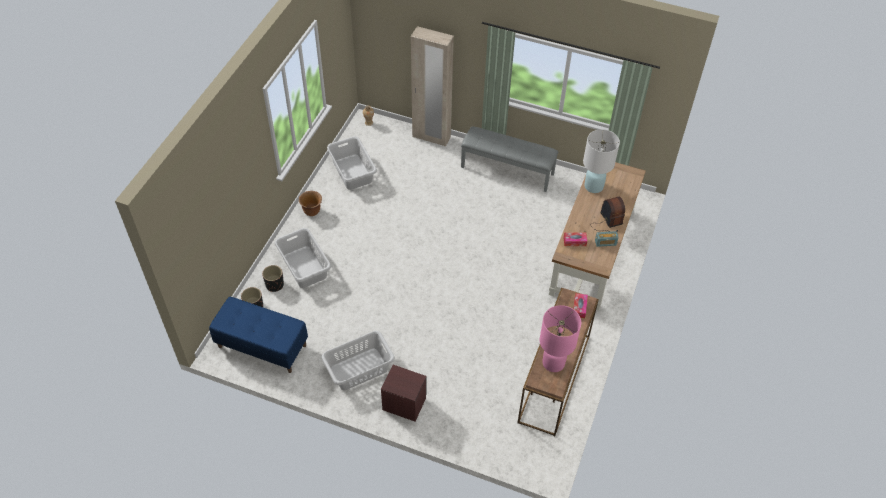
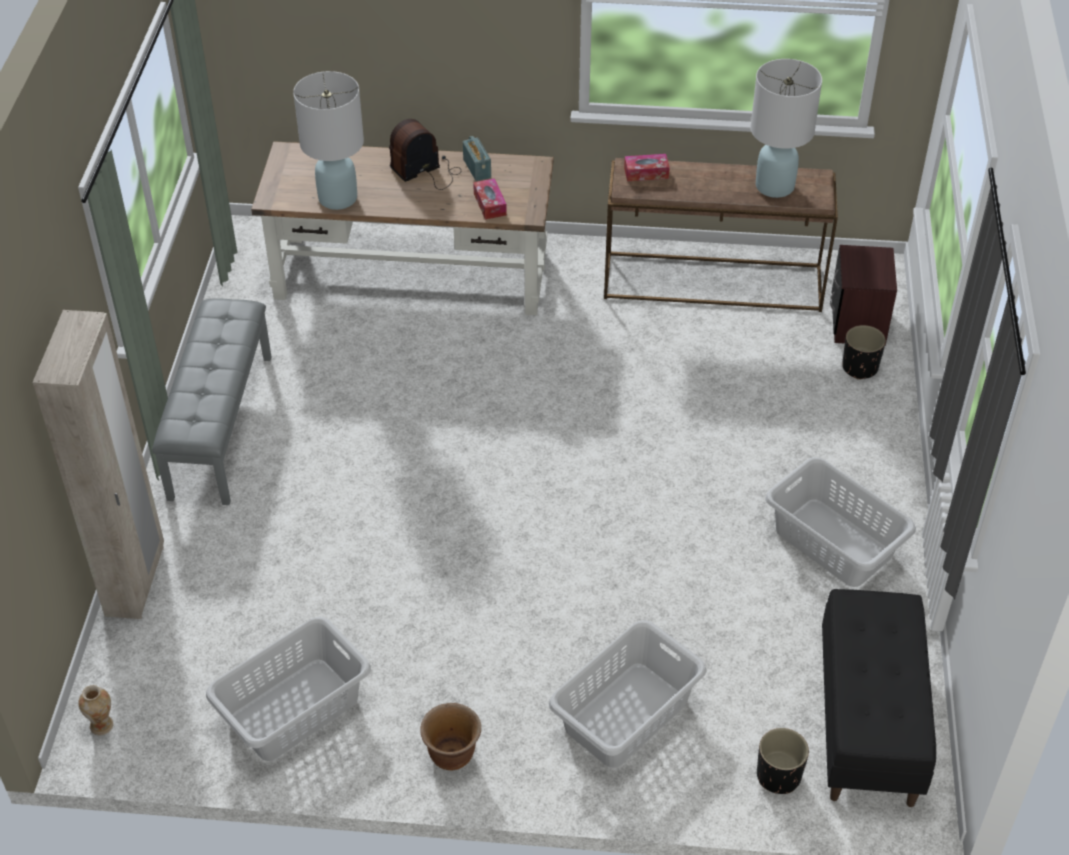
camera: 105 degrees left, 5 degrees down
blue bench [209,297,308,373] -> black bench [822,589,936,807]
black planter [262,265,284,292] -> black planter moved to [842,325,886,380]
brown nightstand [381,365,427,422] -> brown nightstand moved to [830,245,897,346]
pink table lamp [540,305,581,372] -> white table lamp [750,59,822,198]

